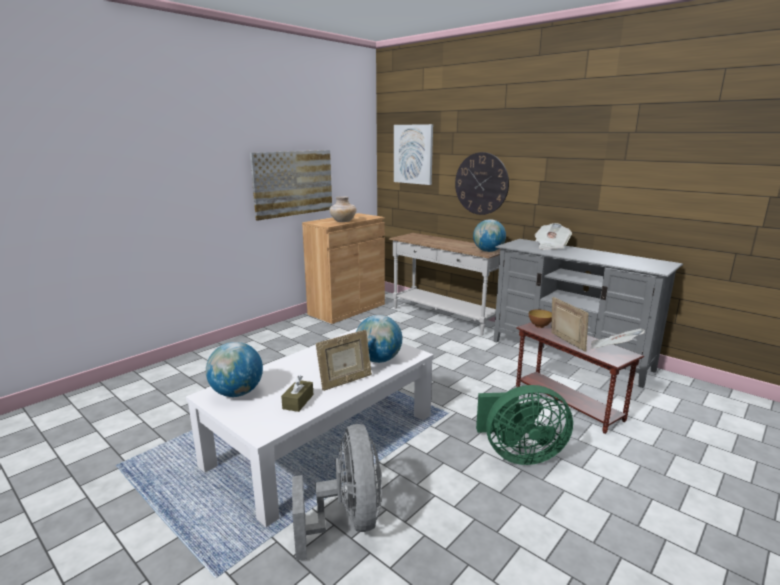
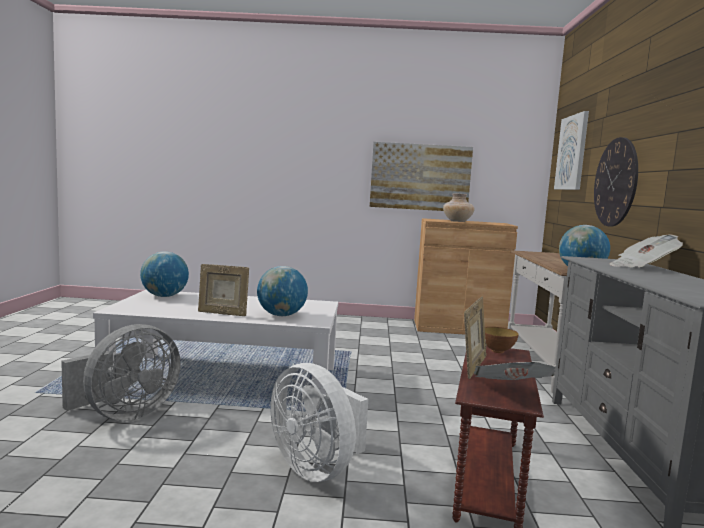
camera: 50 degrees right, 10 degrees down
brown tissue box [281,375,313,412] -> none
green fan [476,385,573,465] -> white fan [271,363,368,482]

